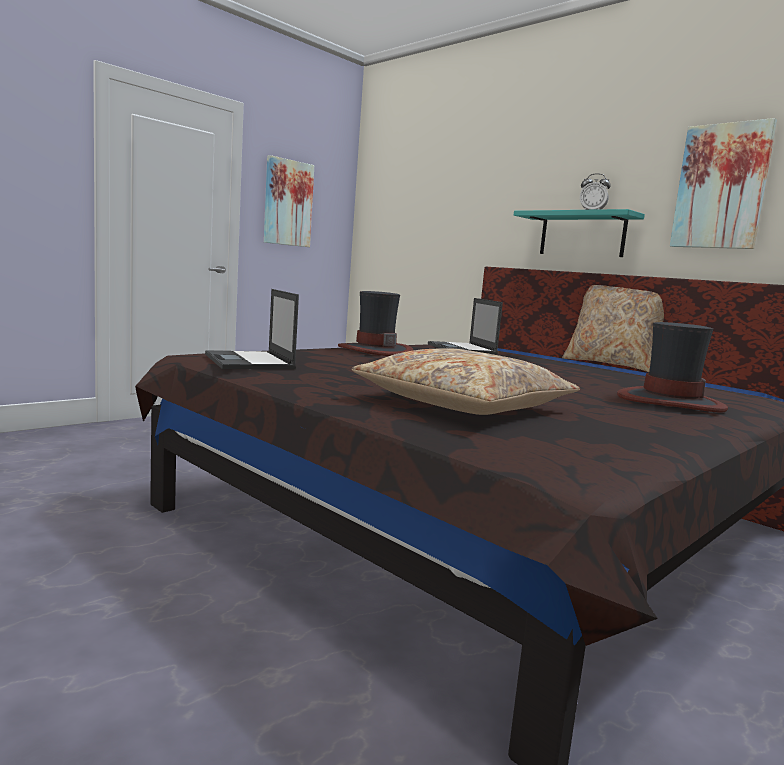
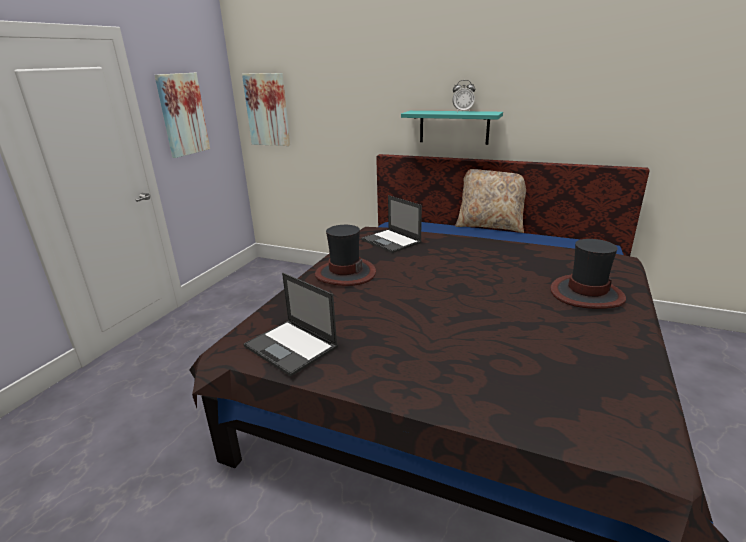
camera: 20 degrees left, 15 degrees up
beige pillow [351,348,580,415] -> none
picture [670,118,777,249] -> picture moved to [242,73,290,146]

